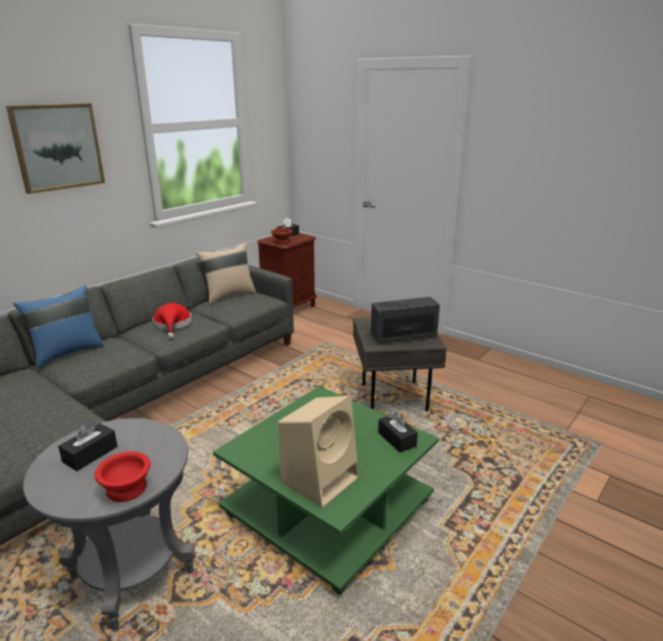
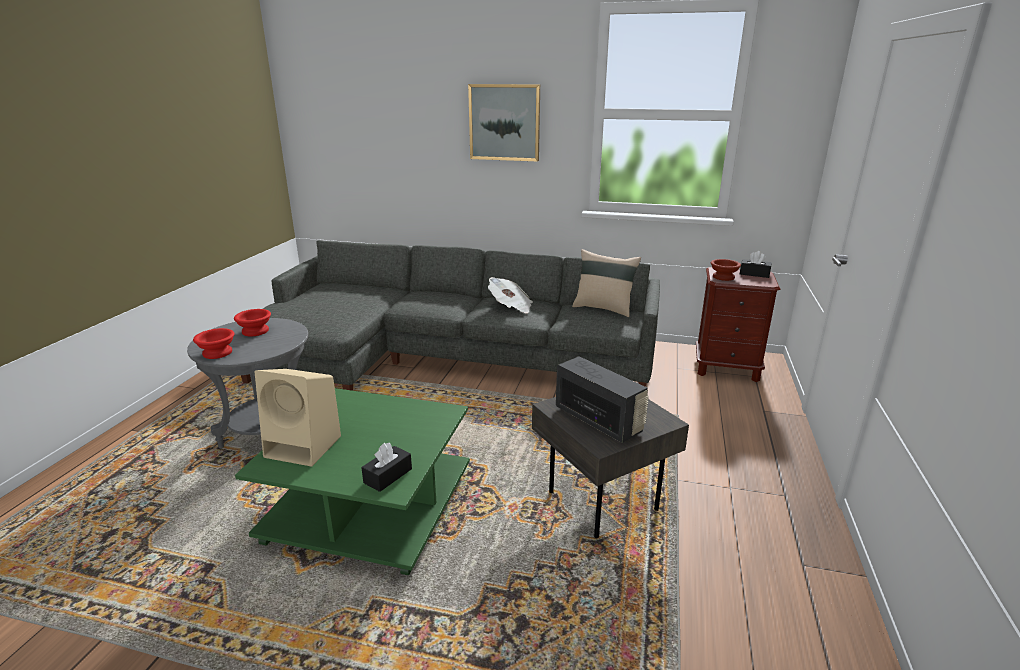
camera: 65 degrees right, 0 degrees up
blue pillow [13,285,104,368] -> none
black tissue box [58,420,118,471] -> red bowl [234,309,271,336]
red hat [152,303,192,338] -> newspaper [488,277,533,313]

